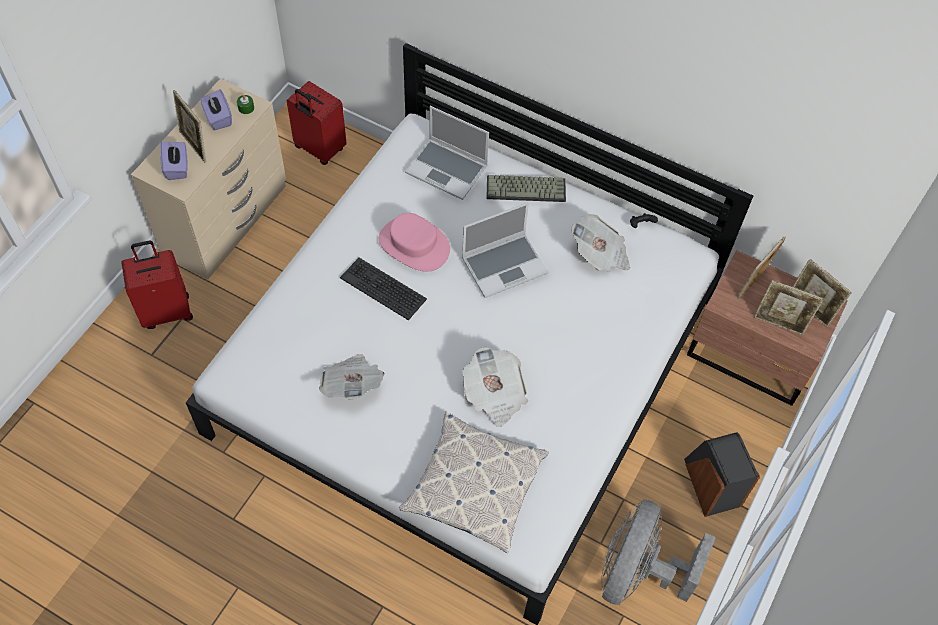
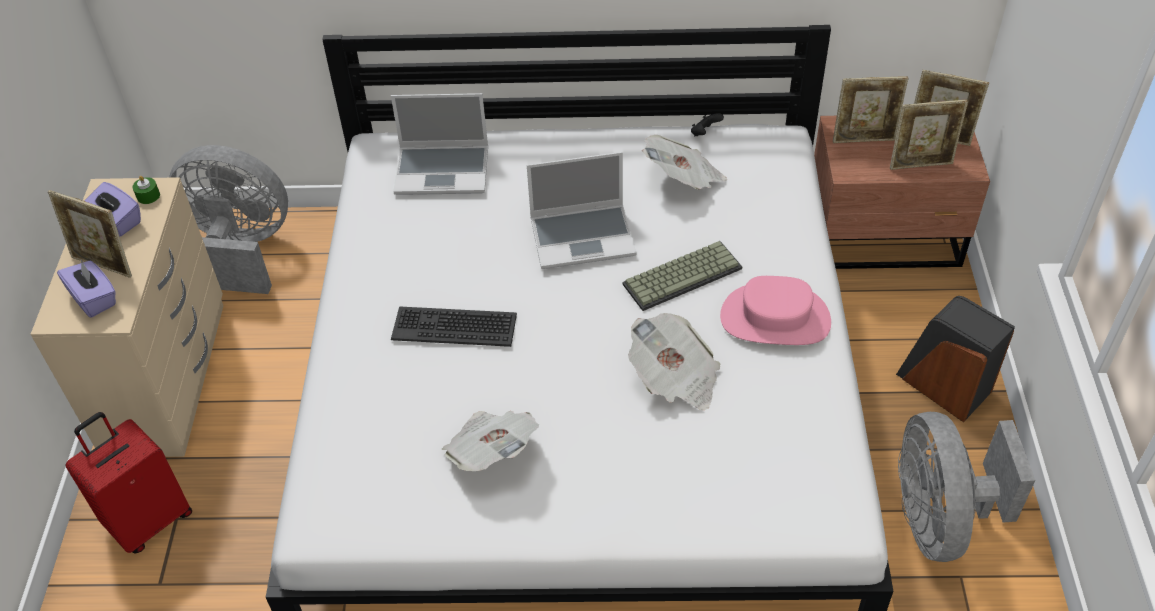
camera: 25 degrees left, 10 degrees down
red suitcase [287,81,347,165] -> grey fan [169,145,288,294]
pink hat [379,213,450,272] -> pink hat moved to [720,276,831,345]
pillow [399,412,549,553] -> none
laptop [462,202,548,298] -> laptop turned 45 degrees clockwise [527,152,636,269]
keyboard [486,175,566,202] -> keyboard moved to [623,241,742,311]
picture frame [737,236,786,298] -> picture frame turned 105 degrees counterclockwise [833,76,909,143]

